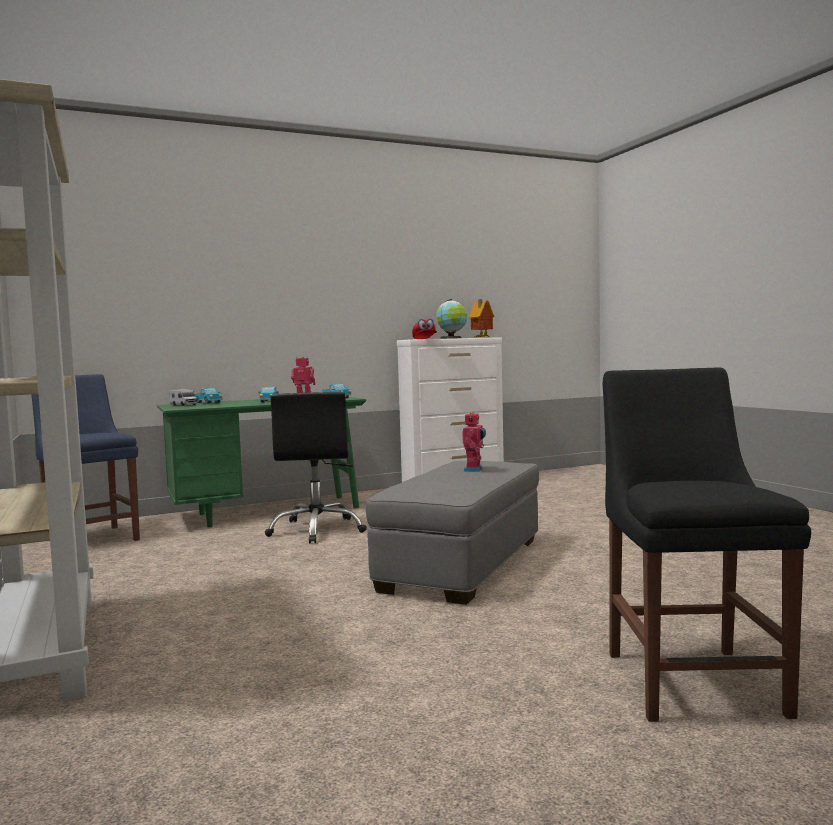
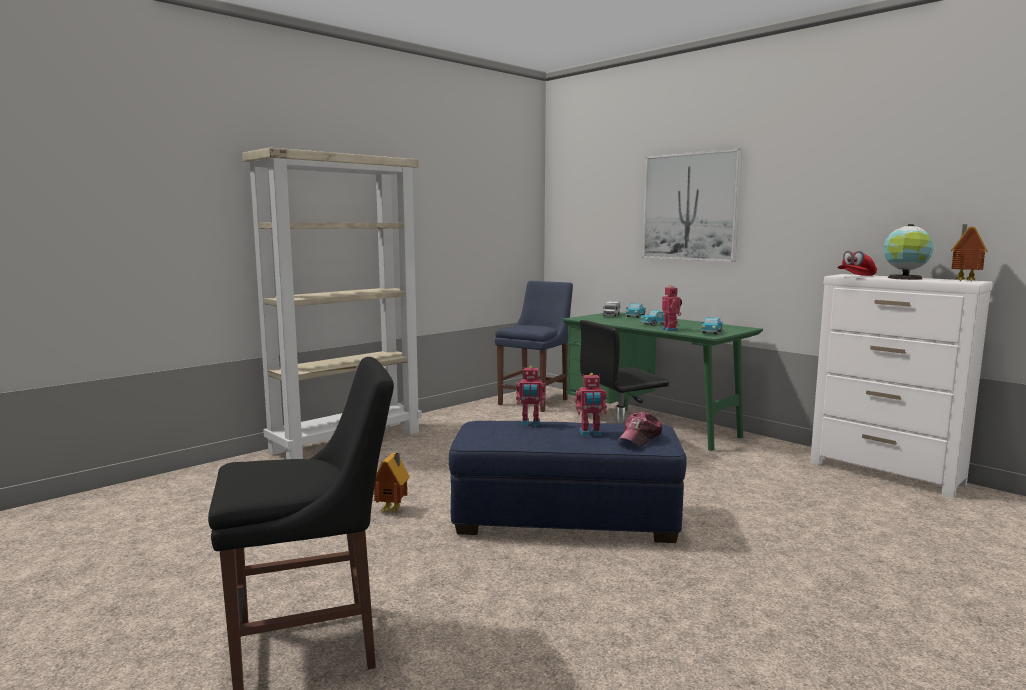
camera: 70 degrees right, 5 degrees up
grey ottoman [366,461,539,605] -> blue ottoman [449,421,687,543]
none -> toy house [374,453,410,512]
none -> toy robot [516,366,546,426]
none -> cap [617,412,662,446]
none -> picture [642,149,742,262]

